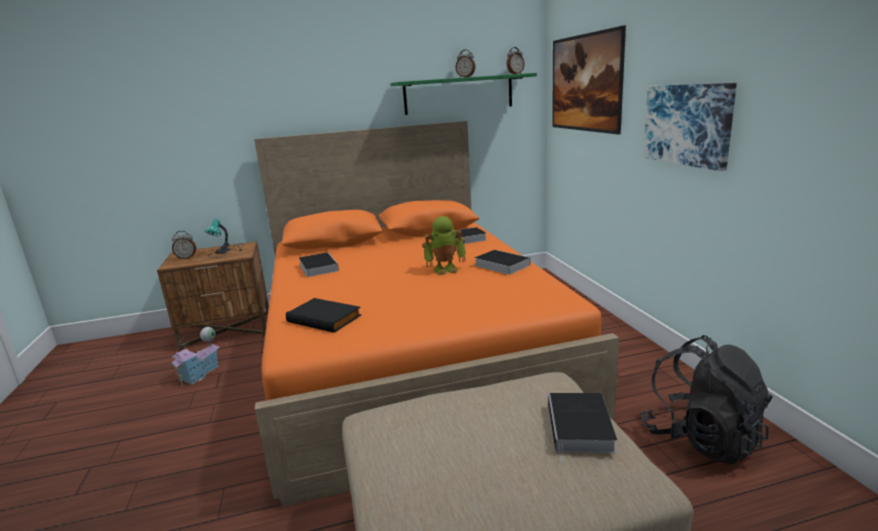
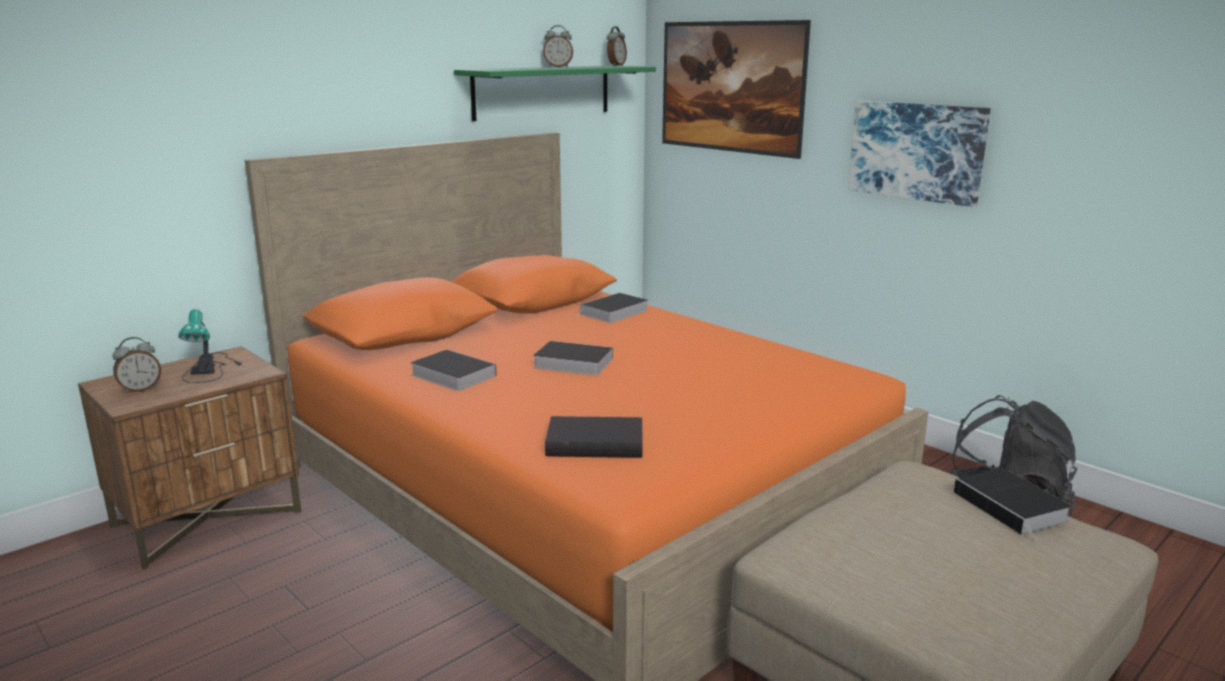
camera: 30 degrees left, 0 degrees up
toy house [169,327,220,386] -> none
toy robot [422,216,466,275] -> none
book [474,250,530,275] -> book moved to [533,341,613,376]

